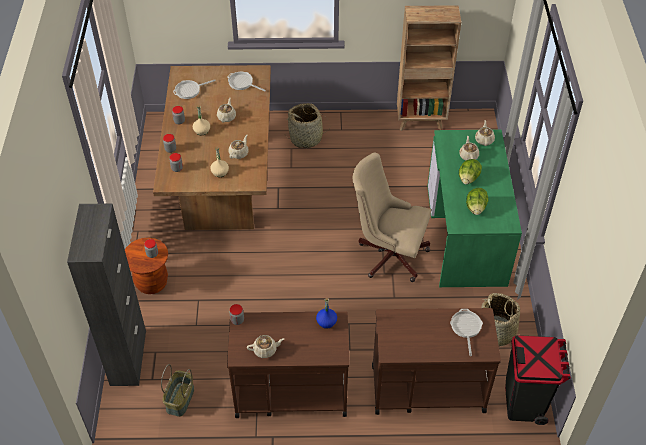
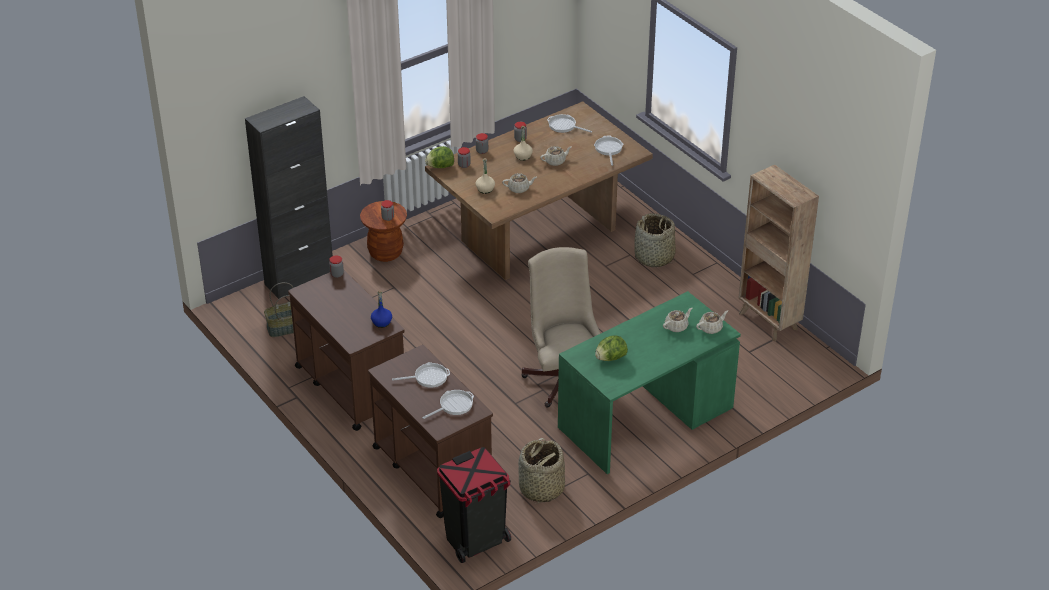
camera: 55 degrees right, 10 degrees down
beige teapot [247,335,284,358] -> none
lettuce [459,159,482,185] -> lettuce moved to [425,146,454,168]
none -> frying pan [392,362,450,388]

